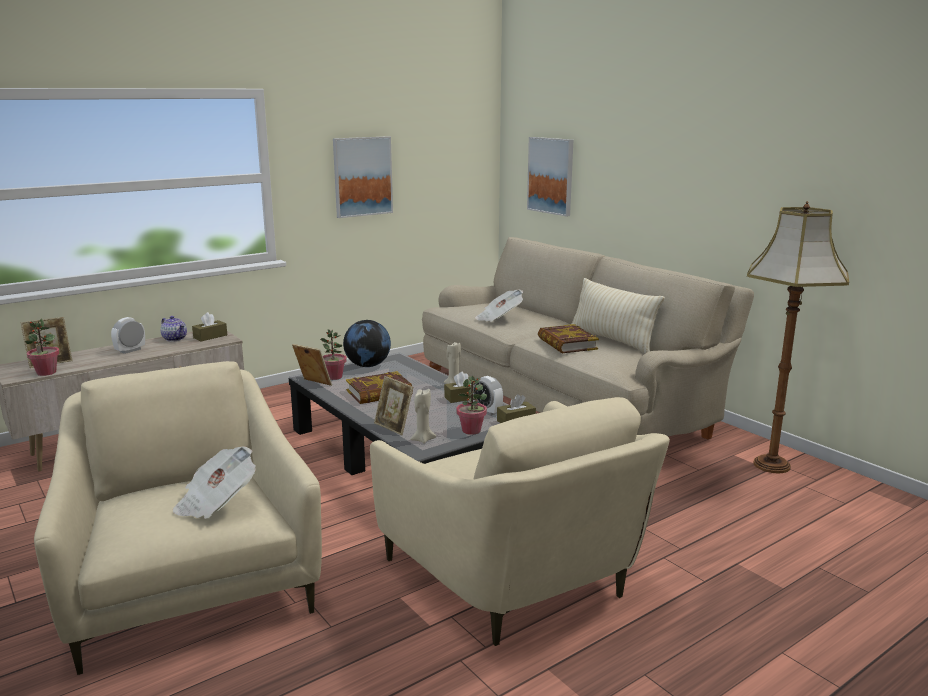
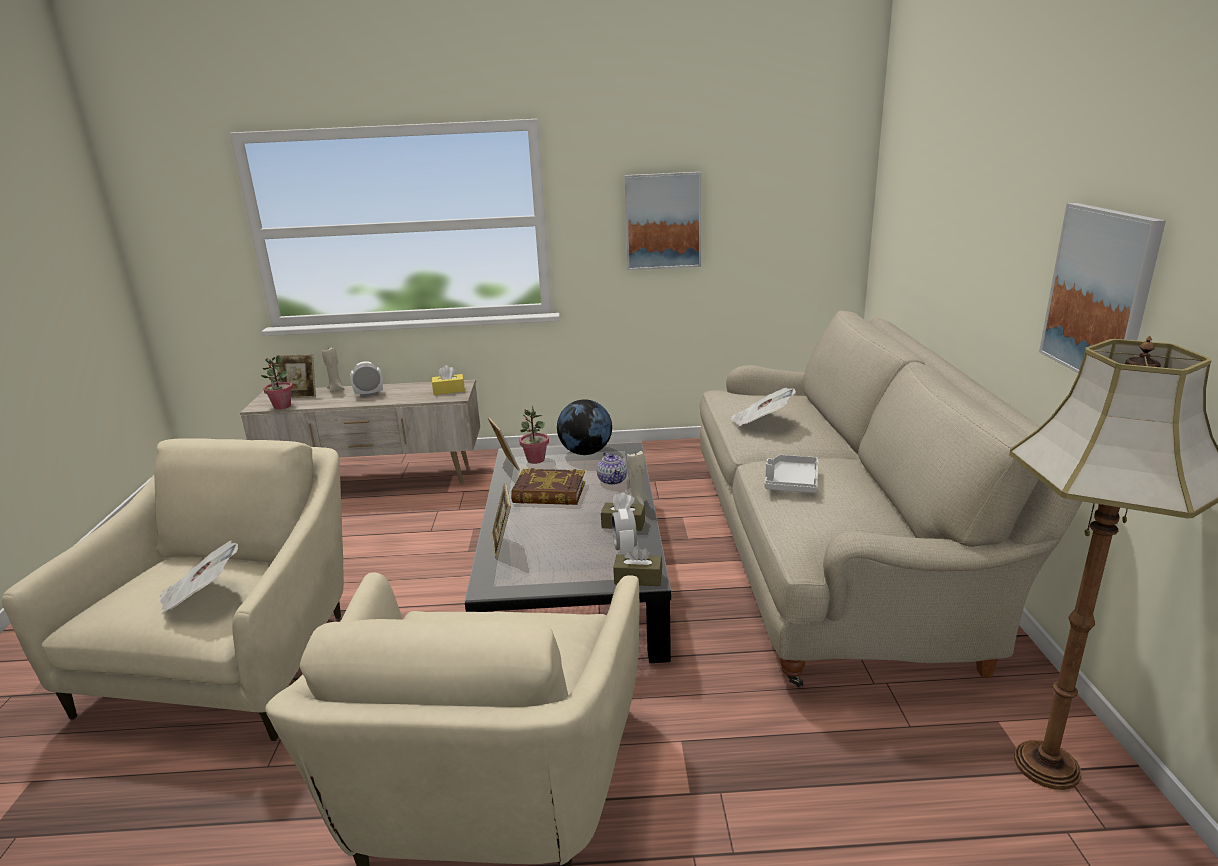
camera: 35 degrees right, 5 degrees up
teapot [161,316,187,342] -> teapot moved to [597,452,627,485]
brown tissue box [192,312,227,341] -> yellow tissue box [432,365,465,395]
beige candle [410,389,436,444] -> beige candle moved to [322,347,344,392]
potted plant [456,376,487,435] -> none
picture [527,137,573,217] -> picture moved to [1039,203,1166,373]
book [538,324,599,353] -> grey tray [765,455,818,493]
beige pillow [572,278,664,353] -> none

